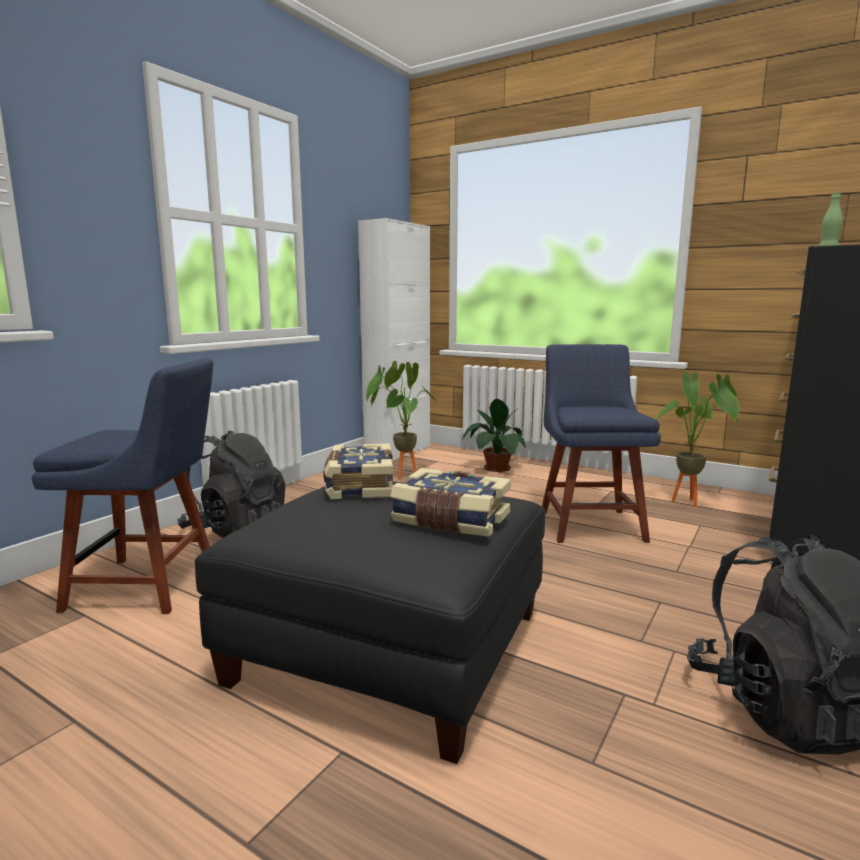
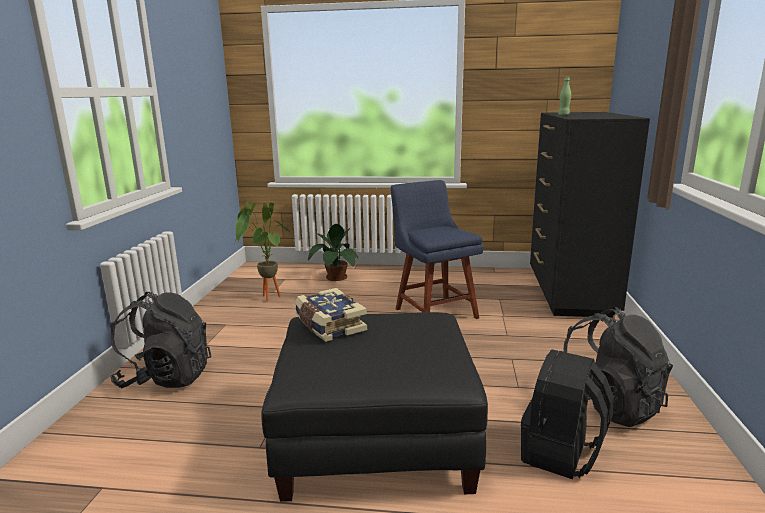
camera: 25 degrees left, 5 degrees up
blue chair [32,358,213,614] -> none
white cabinet [358,218,430,461] -> none
book [390,468,511,537] -> none
potted plant [656,372,740,507] -> none
none -> black backpack [521,350,613,479]

